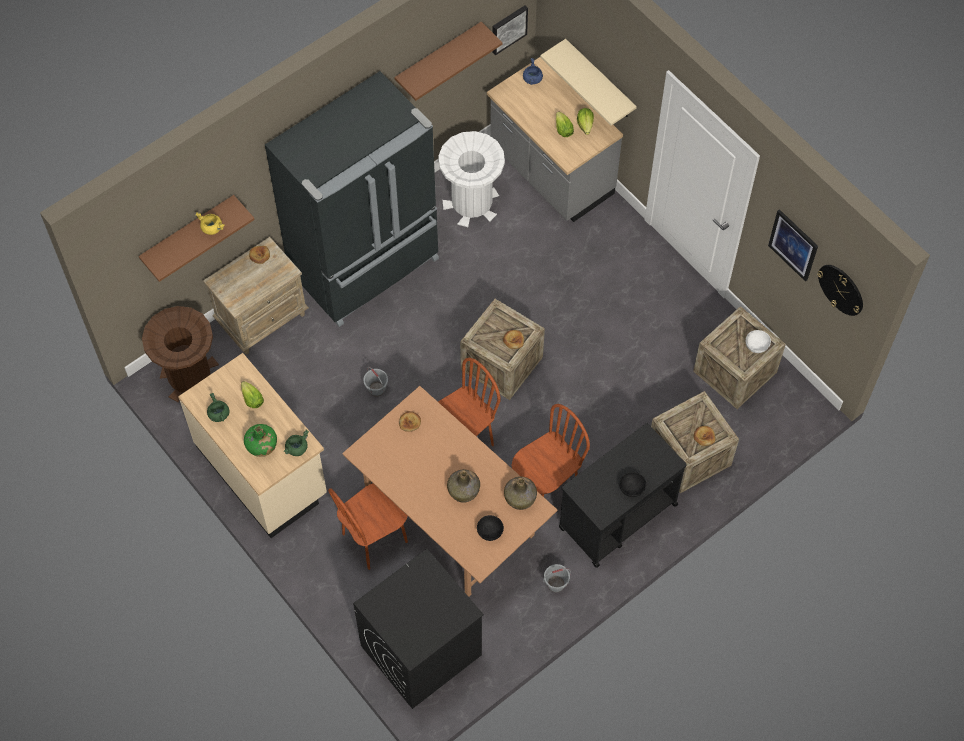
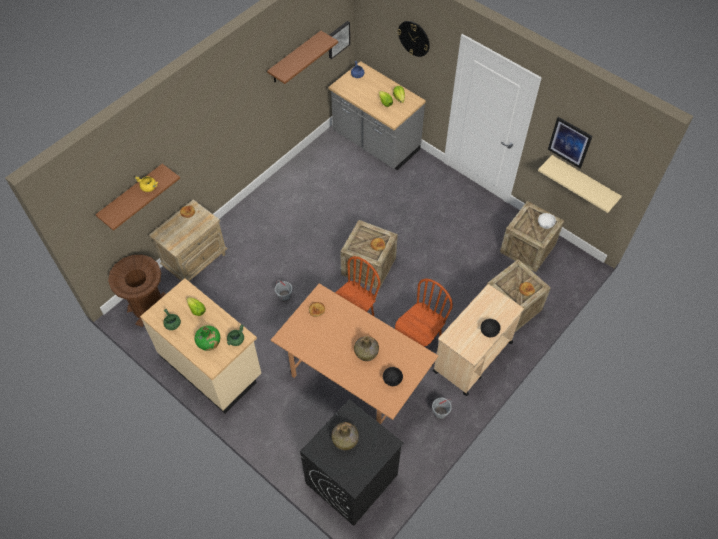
camera: 10 degrees left, 5 degrees down
black fridge [265,71,439,327] -> none
brown chair [328,483,408,570] -> none
white trash can [439,131,505,227] -> none
green bottle [504,477,537,510] -> green bottle moved to [331,422,359,450]
beige shelf [540,39,637,126] -> beige shelf moved to [538,155,622,213]
black cart [559,423,687,568] -> beige cart [433,284,524,396]
wall clock [817,265,863,316] -> wall clock moved to [398,21,430,57]

